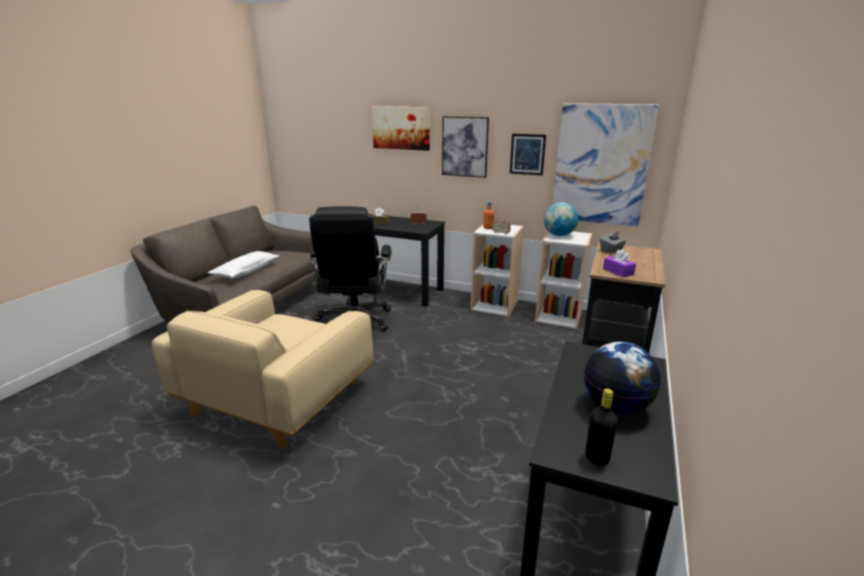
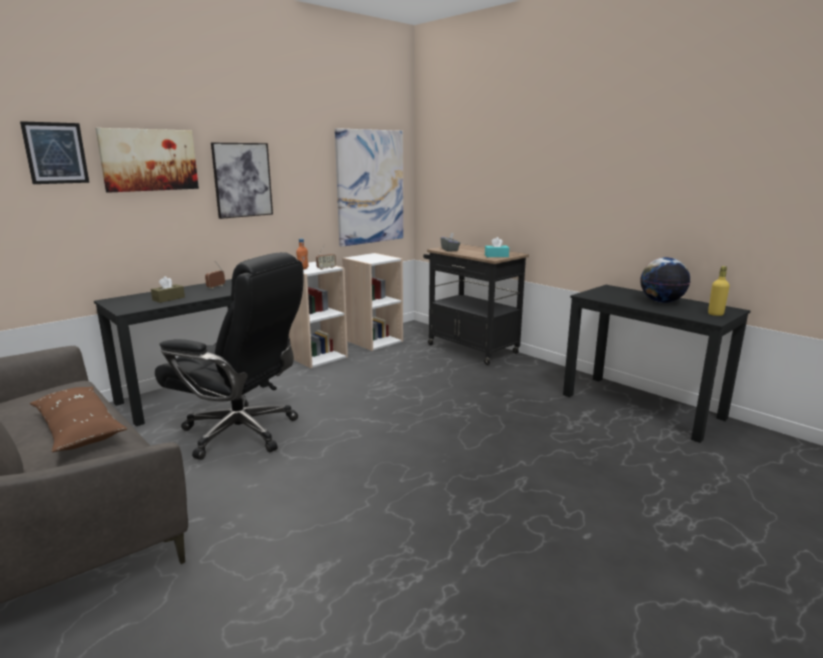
camera: 65 degrees left, 5 degrees down
beige armchair [152,290,373,449] -> none
white pillow [207,251,279,279] -> brown pillow [30,387,127,452]
picture [510,134,546,176] -> picture moved to [20,121,89,184]
globe [544,202,579,236] -> none
black bottle [585,388,618,465] -> yellow bottle [708,266,730,316]
purple tissue box [603,249,636,277] -> turquoise tissue box [485,237,509,257]

